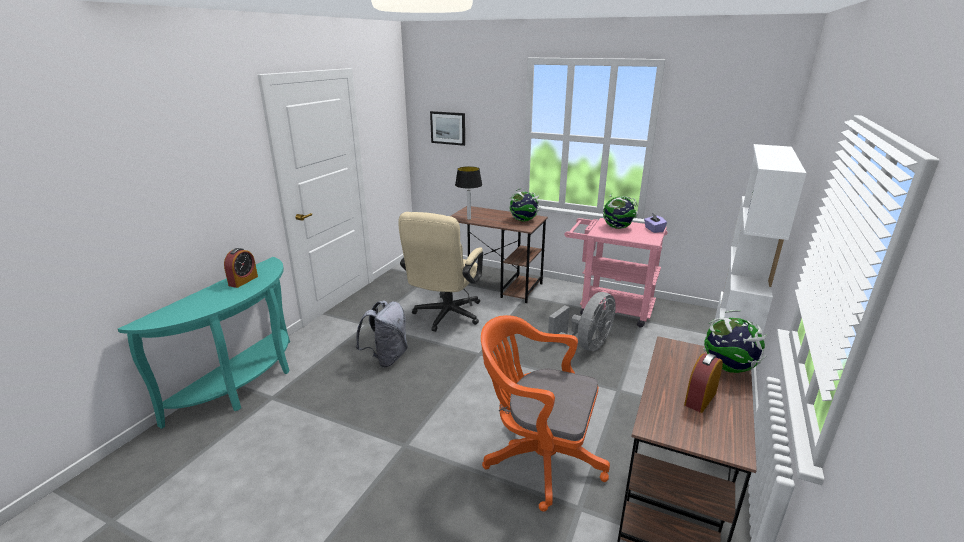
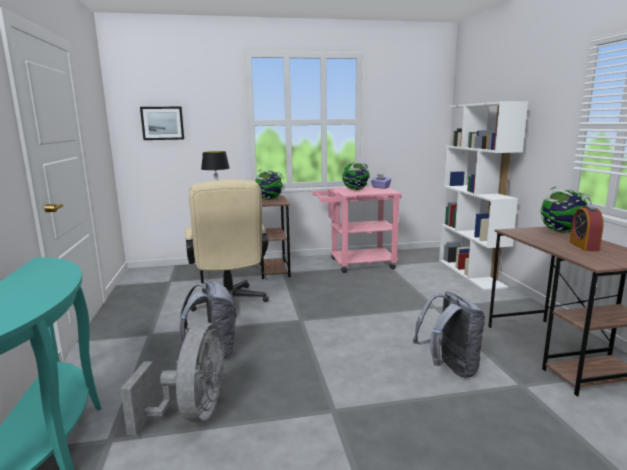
camera: 35 degrees left, 10 degrees down
alarm clock [224,248,258,288] -> none
orange office chair [481,315,610,512] -> grey backpack [413,291,485,378]
grey fan [548,292,616,351] -> grey fan moved to [121,322,225,435]

